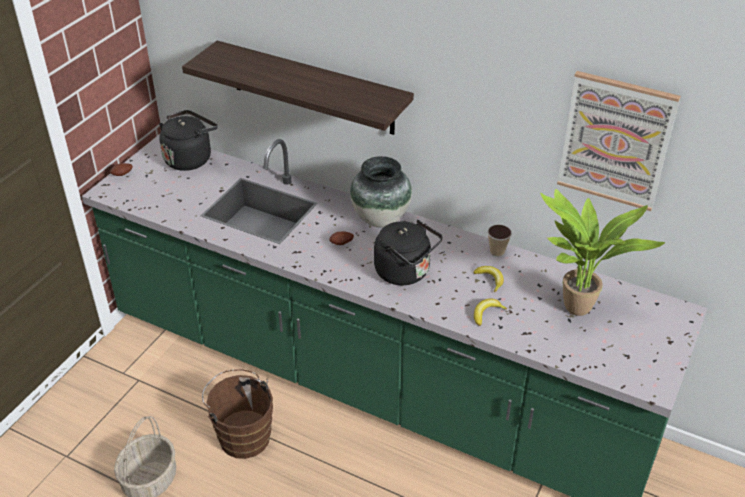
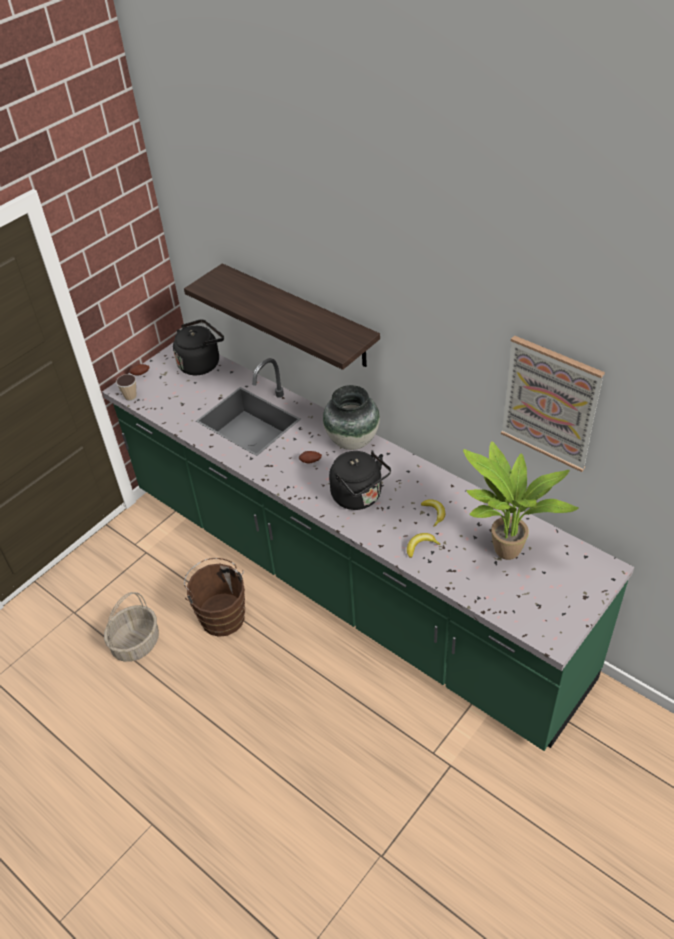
camera: 15 degrees right, 5 degrees up
cup [487,225,512,257] -> cup moved to [116,374,137,401]

